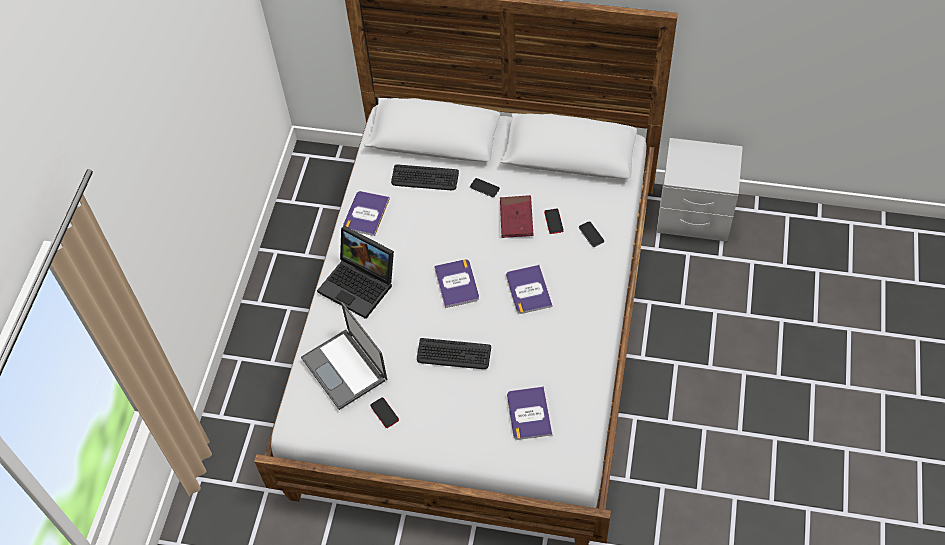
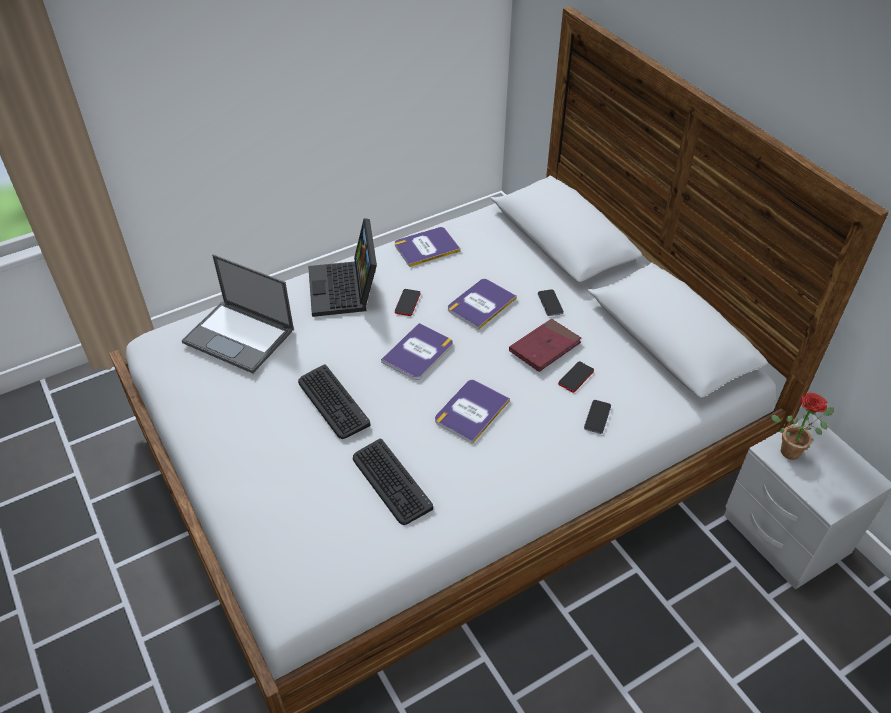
camera: 45 degrees right, 10 degrees down
laptop [301,302,387,410] -> laptop turned 75 degrees counterclockwise [182,254,294,373]
phone [370,397,399,428] -> phone moved to [395,289,420,316]
keyboard [391,164,459,190] -> keyboard moved to [353,439,433,525]
book [507,386,552,440] -> book moved to [448,279,517,330]
none -> potted plant [771,393,834,460]

